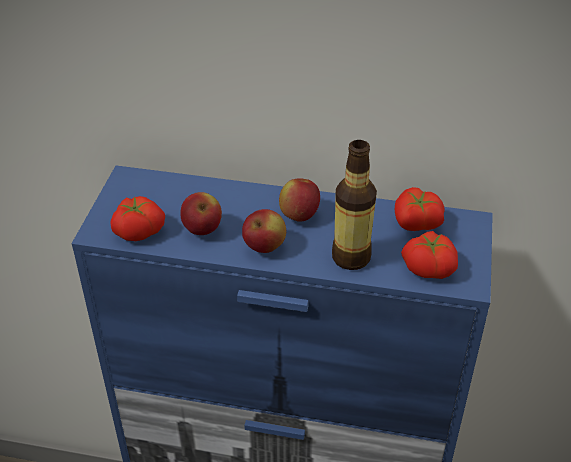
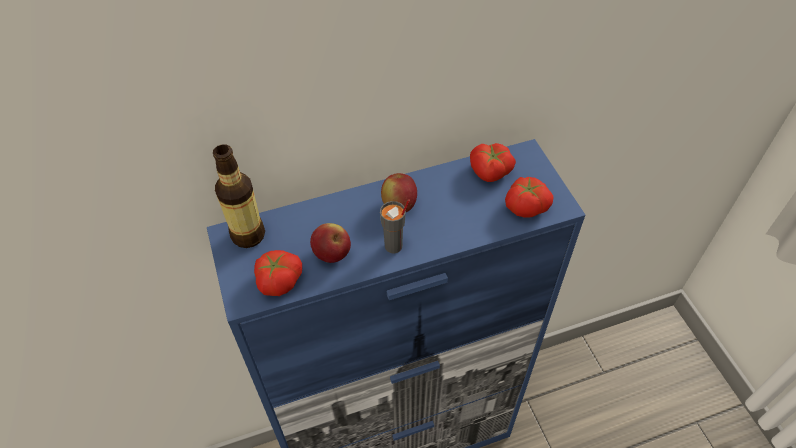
camera: 30 degrees left, 10 degrees up
apple [242,209,286,253] -> grey cup [380,199,410,253]
bottle [332,140,377,270] -> bottle moved to [213,144,265,248]

